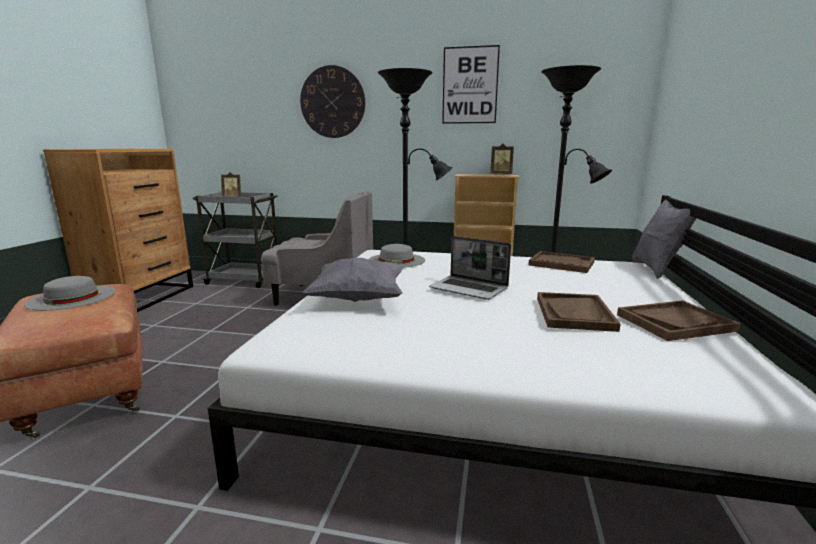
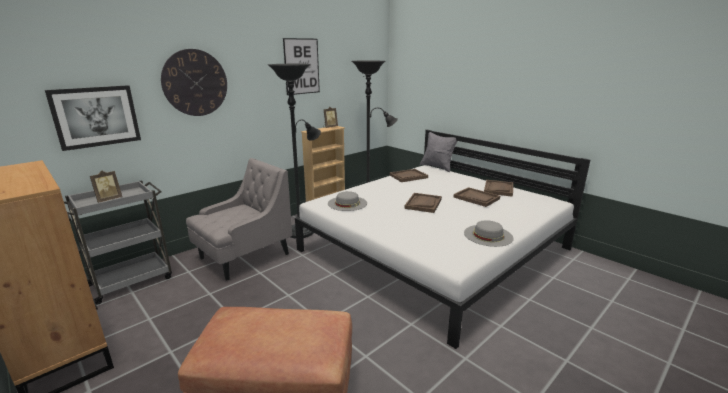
camera: 55 degrees left, 5 degrees up
grey hat [24,276,116,311] -> grey hat moved to [464,220,513,247]
grey pillow [302,258,404,302] -> none
laptop [429,236,511,300] -> brown tray [404,193,442,213]
none -> picture [45,85,141,151]

